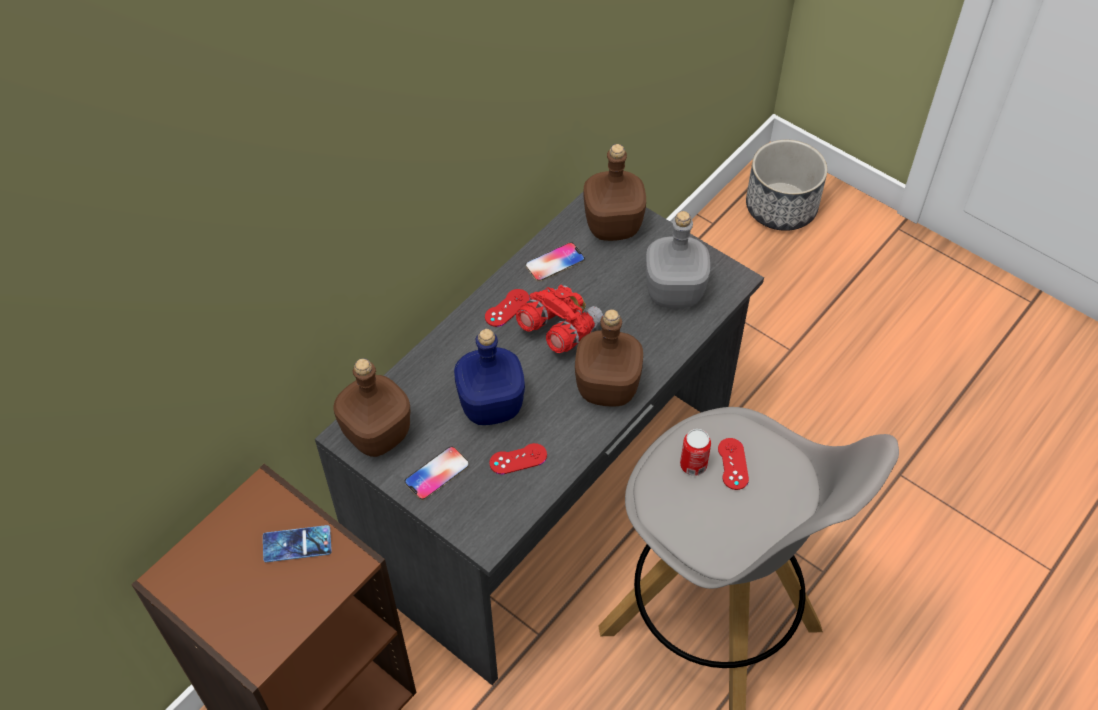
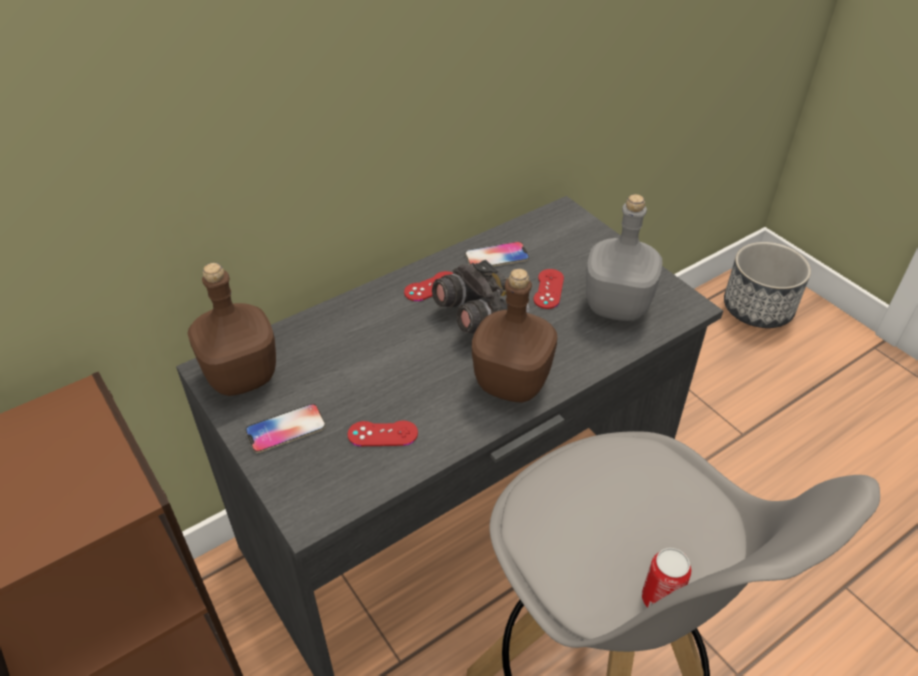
camera: 15 degrees right, 10 degrees down
phone [263,525,332,562] -> none
blue bottle [454,329,525,425] -> none
red binoculars [516,285,603,353] -> grey binoculars [432,260,529,334]
brown bottle [583,144,646,241] -> none
can [680,429,711,476] -> can moved to [642,548,691,608]
red game controller [718,438,749,490] -> red game controller moved to [534,269,564,309]

